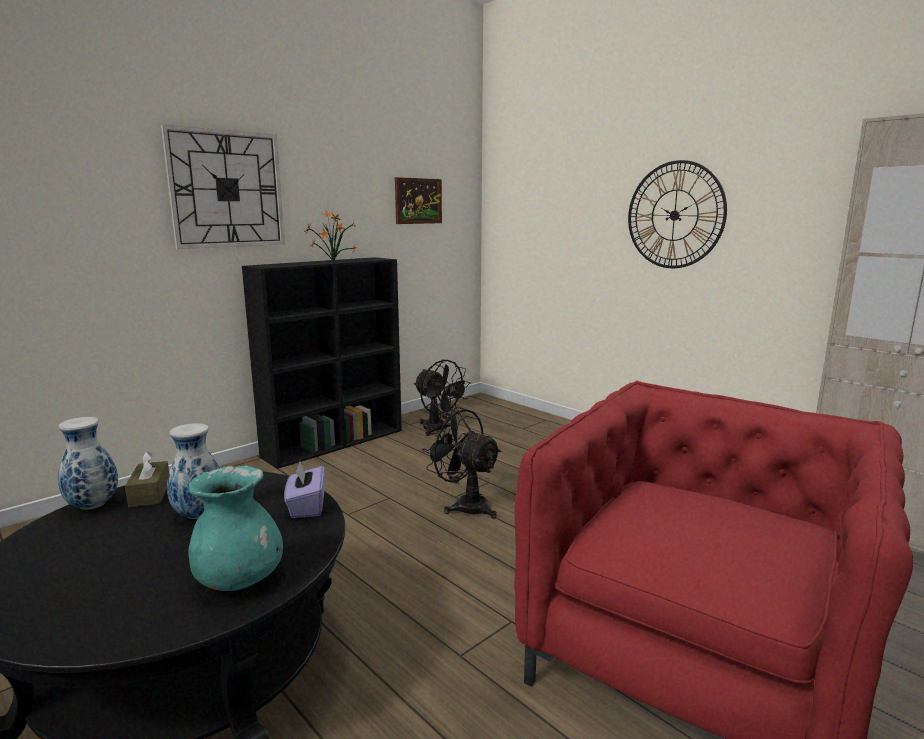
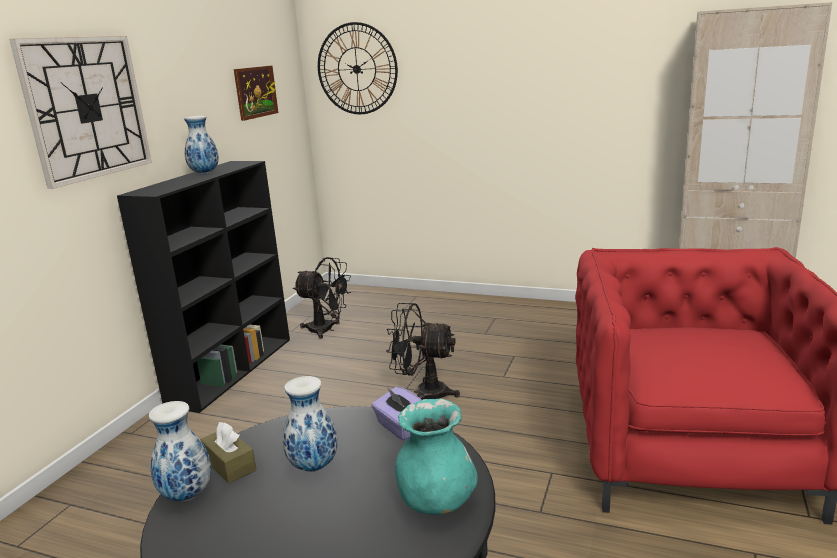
camera: 25 degrees left, 5 degrees up
potted plant [304,210,357,261] -> vase [184,116,219,174]
wall clock [628,160,727,268] -> wall clock moved to [318,22,398,114]

